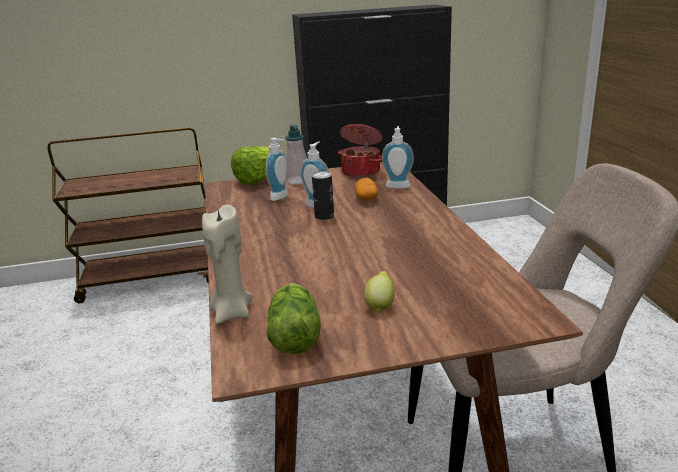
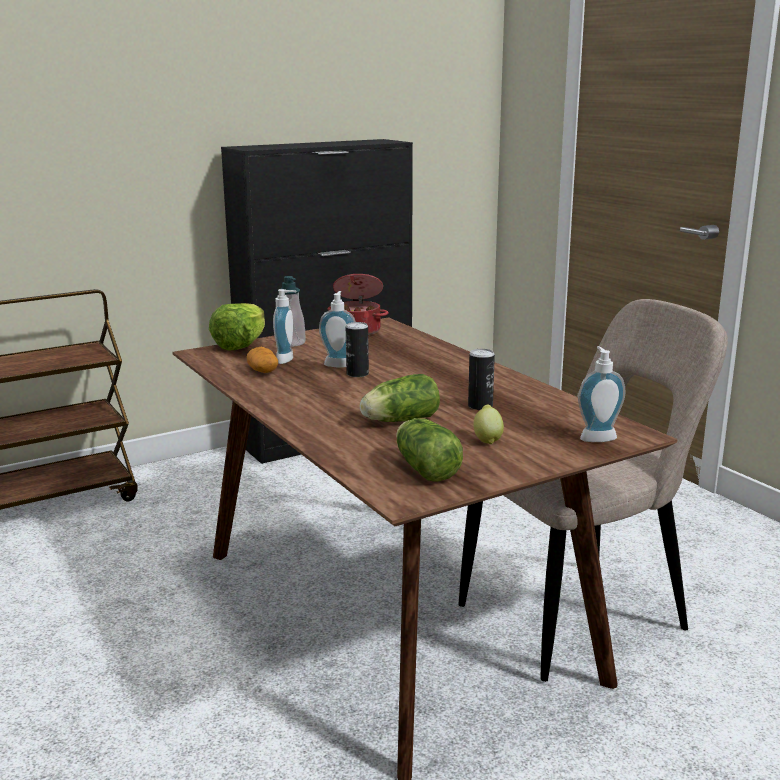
camera: 20 degrees left, 5 degrees down
beige candle [202,205,253,324] -> none
potato [355,178,378,201] -> potato moved to [247,347,278,373]
soap dispenser [382,126,414,189] -> soap dispenser moved to [578,346,626,442]
none -> lettuce [360,374,440,422]
none -> can [468,349,495,410]

